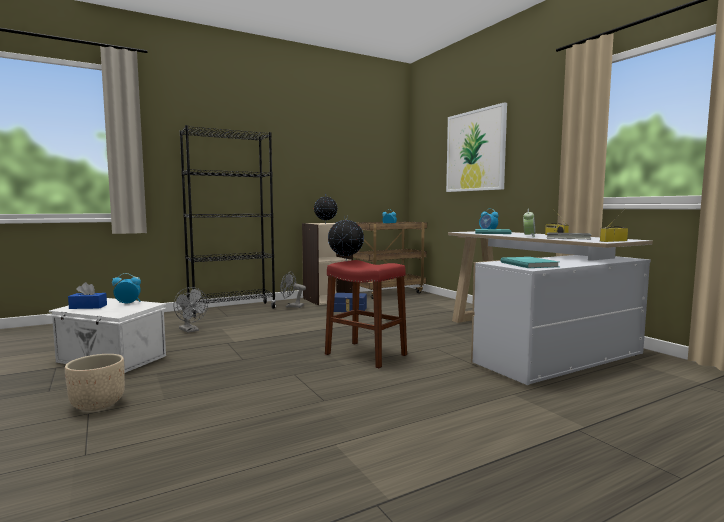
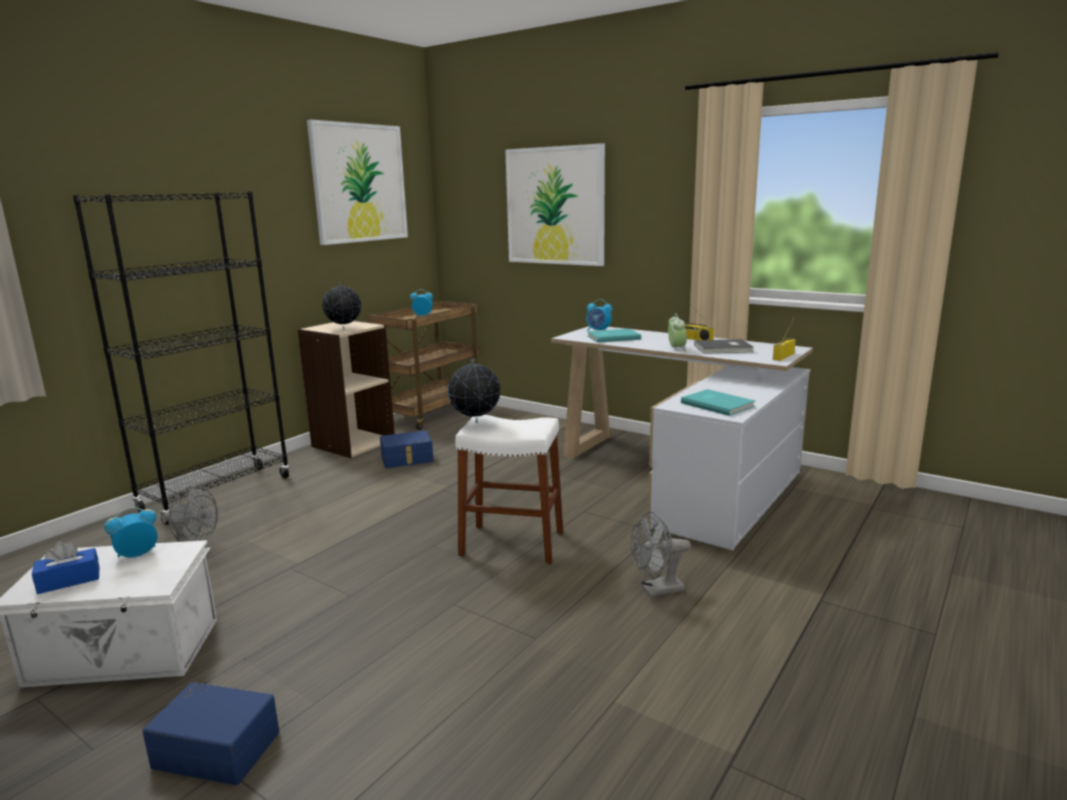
camera: 25 degrees left, 10 degrees up
beige planter [65,354,125,411] -> blue storage box [142,682,279,785]
grey fan [280,271,306,308] -> grey fan moved to [631,512,691,597]
red stool [325,260,407,368] -> white stool [455,415,563,564]
none -> picture [307,120,408,245]

